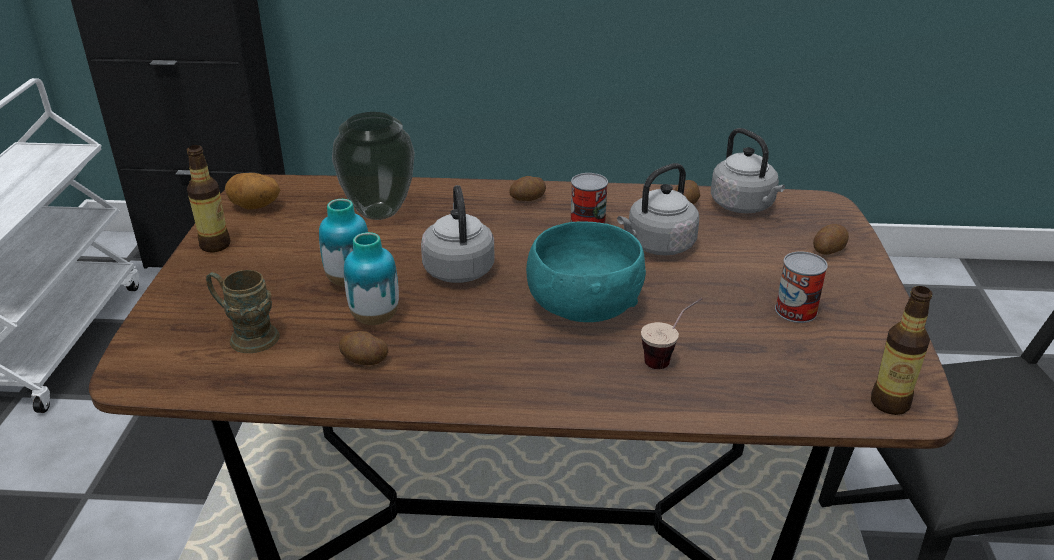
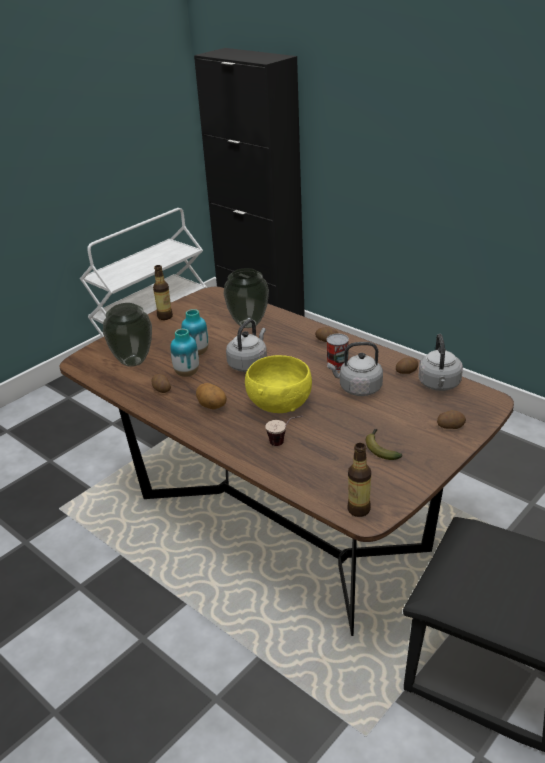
camera: 40 degrees right, 0 degrees up
brown mug [206,270,280,353] -> vase [103,303,152,367]
potato [225,173,280,209] -> potato moved to [196,383,227,409]
turquoise bowl [526,221,646,322] -> yellow bowl [245,355,312,413]
can [775,251,828,323] -> banana [366,429,403,460]

